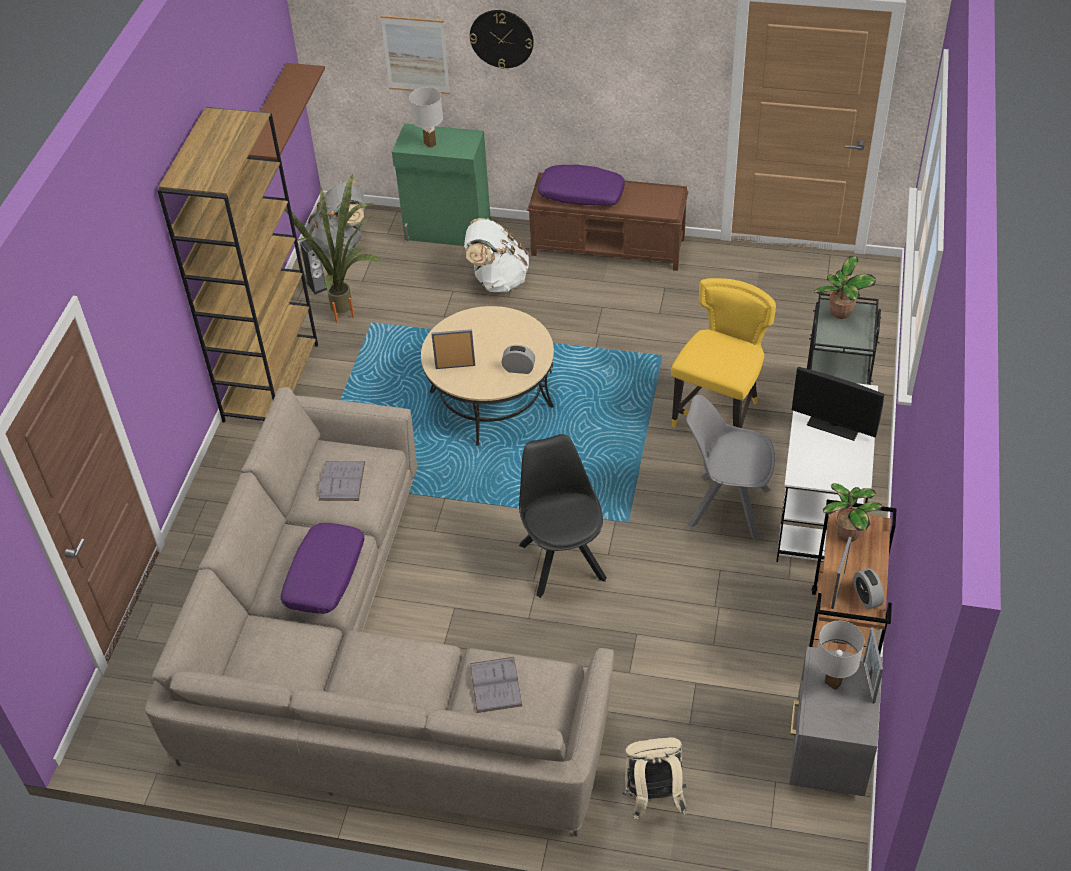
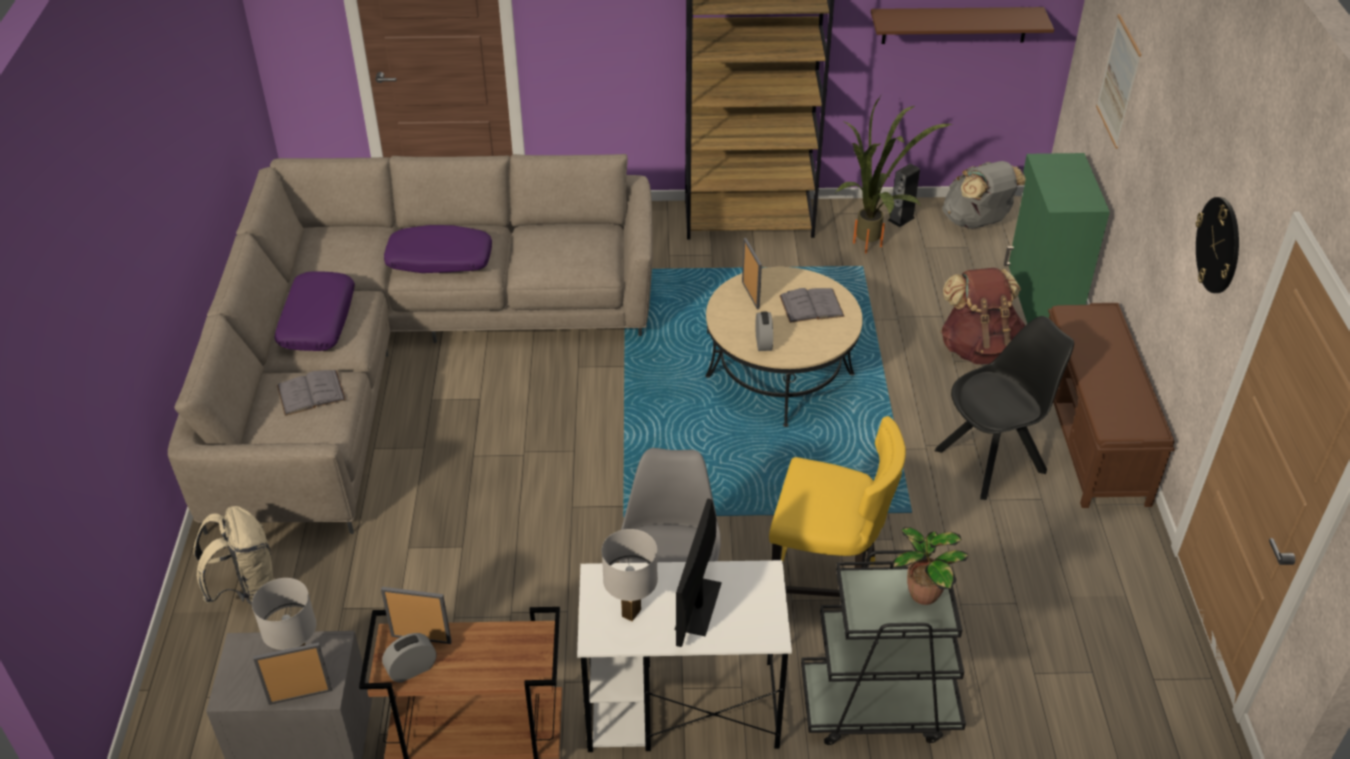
camera: 75 degrees right, 5 degrees down
grey book [318,461,365,501] -> grey book moved to [780,288,845,323]
white table lamp [409,87,443,148] -> white table lamp moved to [602,529,658,621]
white backpack [464,218,529,292] -> brown backpack [940,268,1026,364]
wall clock [470,10,534,69] -> wall clock moved to [1196,197,1239,293]
black chair [519,434,607,598] -> black chair moved to [935,316,1074,500]
purple pillow [538,165,625,206] -> purple pillow moved to [275,271,355,351]
potted plant [823,483,882,542] -> none

